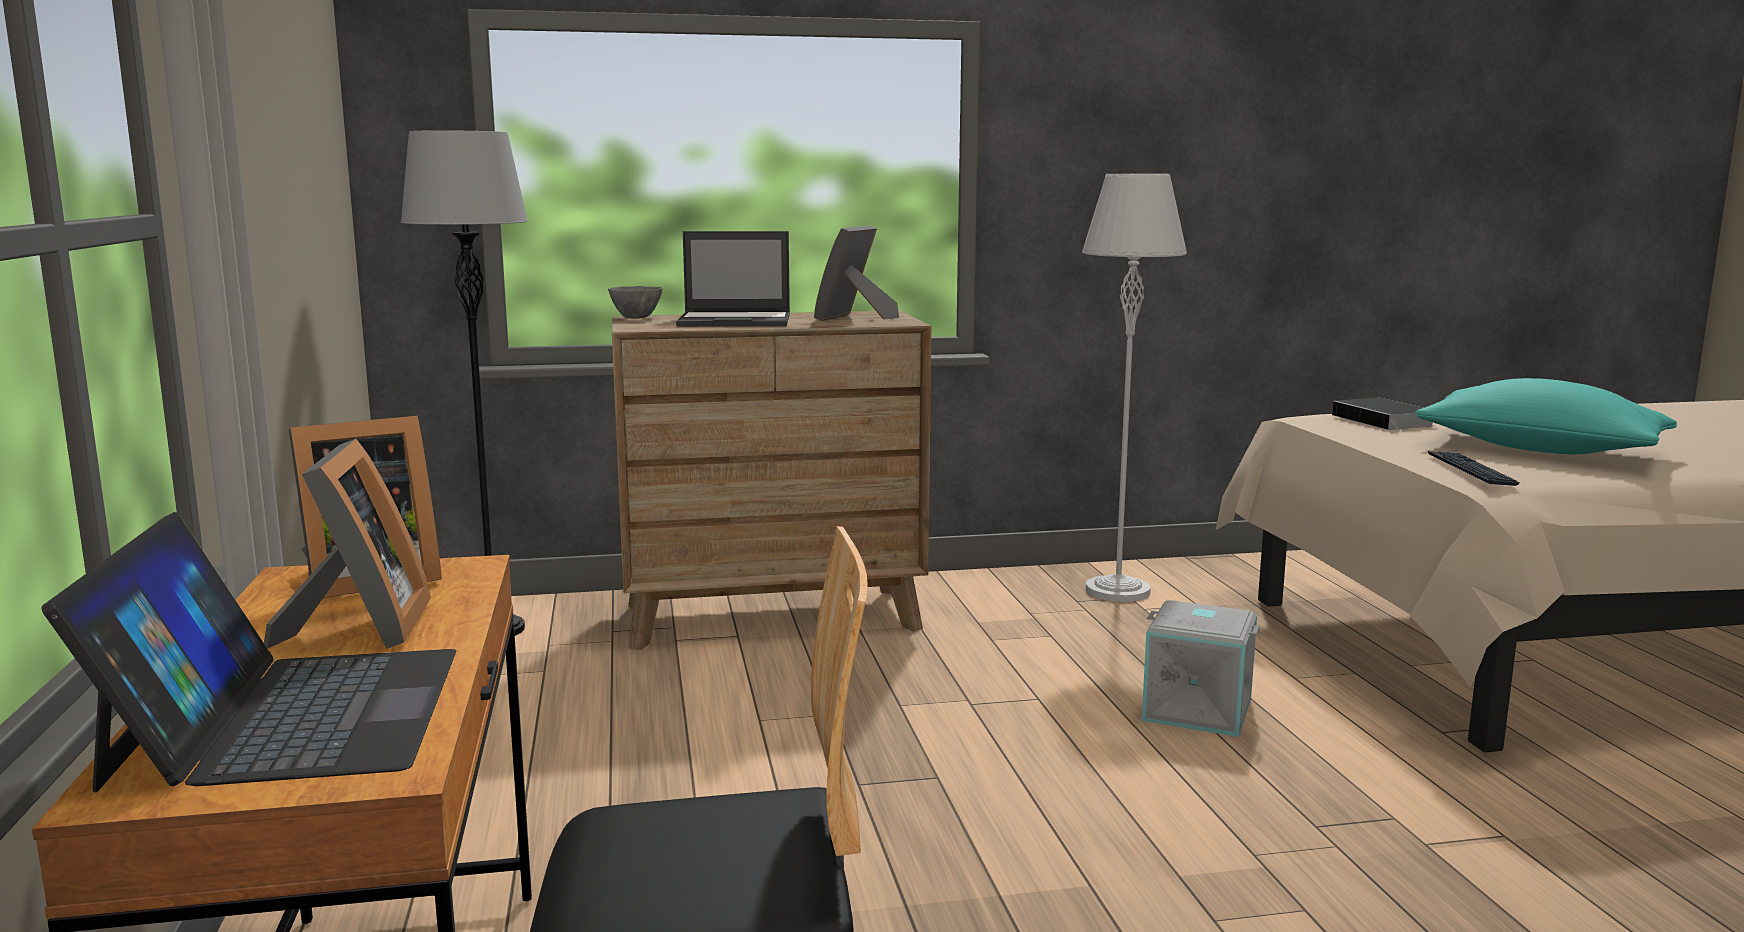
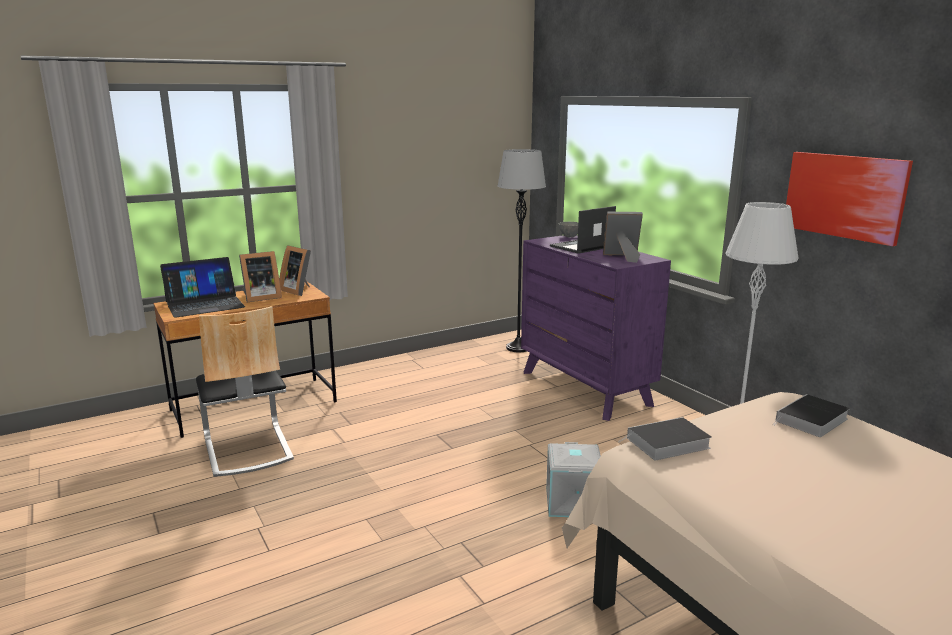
camera: 70 degrees right, 5 degrees up
brown dresser [612,311,931,650] -> purple dresser [521,235,671,421]
laptop [676,231,790,327] -> laptop turned 75 degrees clockwise [550,206,616,254]
turquoise pillow [1416,378,1677,454] -> none
keyboard [1428,451,1520,486] -> book [618,417,712,460]
none -> picture [786,152,913,246]

